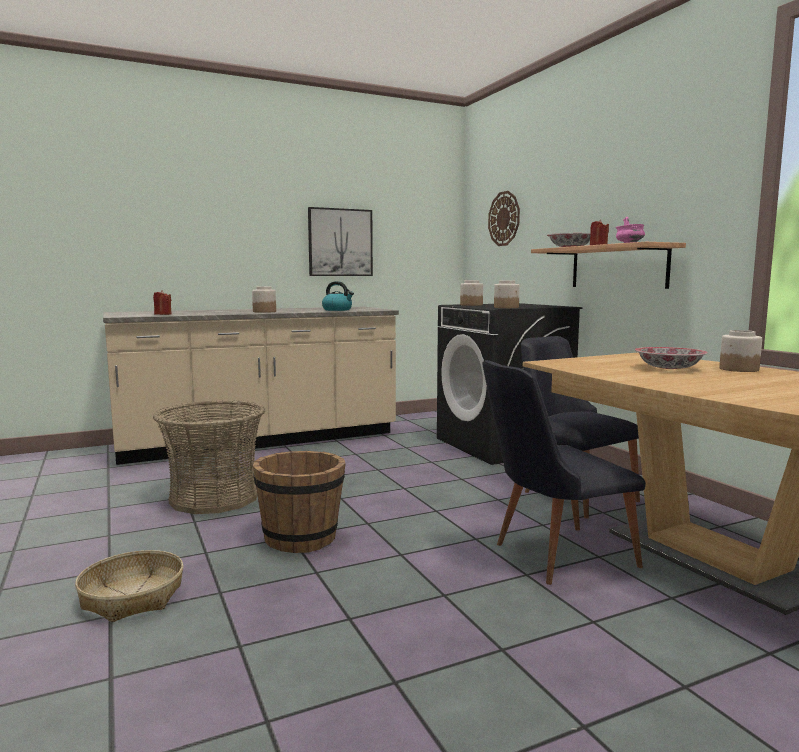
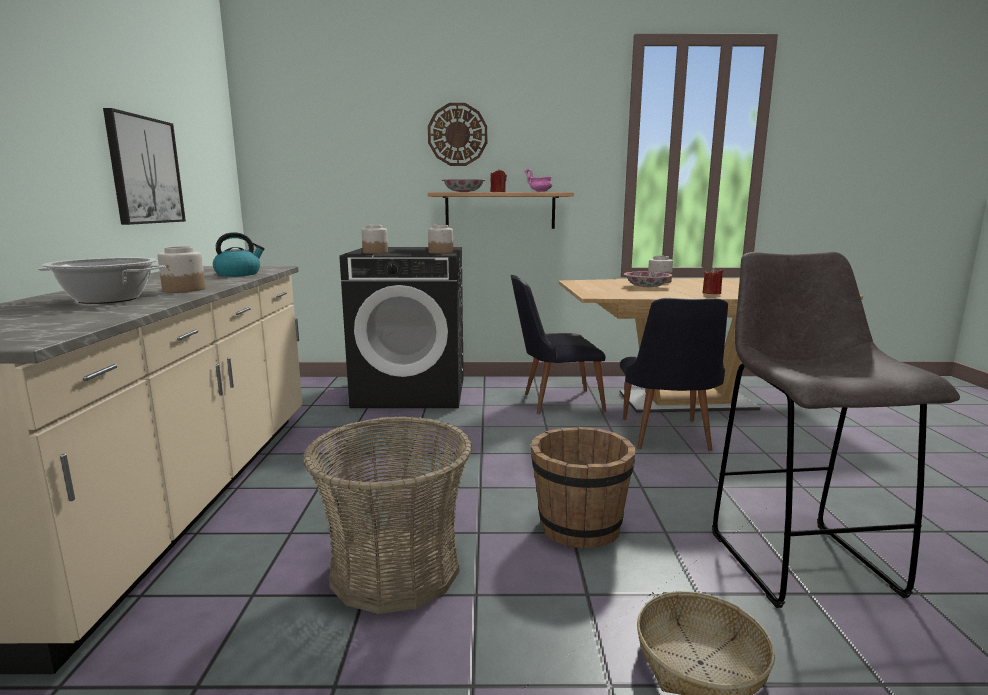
camera: 65 degrees left, 5 degrees up
red candle [153,290,171,315] -> red candle moved to [703,267,723,294]
wall clock [488,191,520,246] -> wall clock moved to [428,103,487,166]
none -> cooking pot [38,257,166,304]
none -> grey stool [712,252,960,608]

